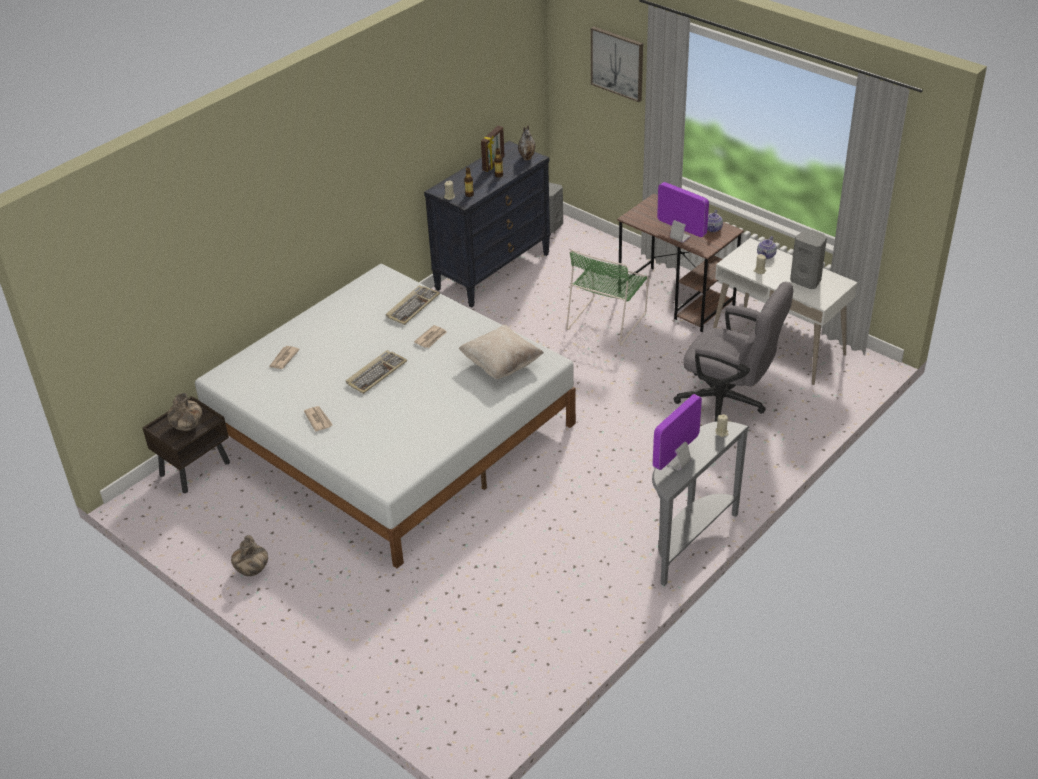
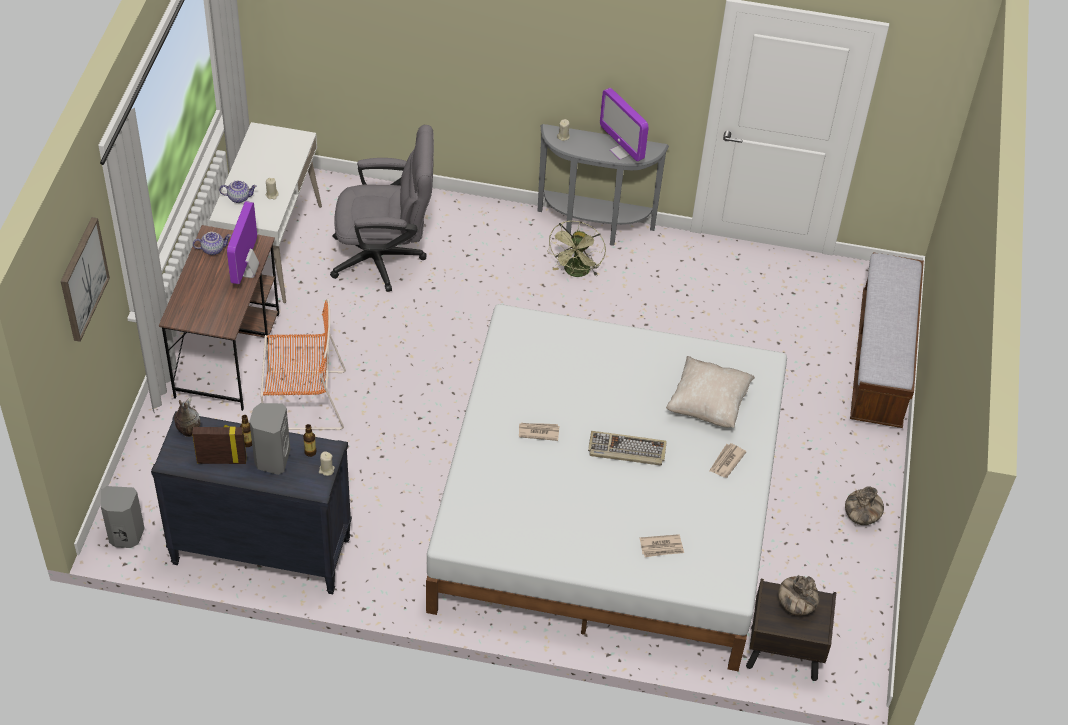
camera: 125 degrees left, 10 degrees up
keyboard [386,285,440,325] -> none
beige pillow [458,325,544,379] -> beige pillow moved to [666,356,755,428]
green chair [566,250,649,346] -> orange chair [260,298,346,430]
monitor [653,394,702,471] -> monitor turned 45 degrees clockwise [600,88,649,161]
grey office chair [674,282,793,422] -> grey office chair turned 90 degrees clockwise [330,125,434,292]
grey speaker [790,230,827,289] -> grey speaker moved to [249,403,290,475]
none -> green fan [547,221,606,277]
none -> bench [850,252,924,428]

